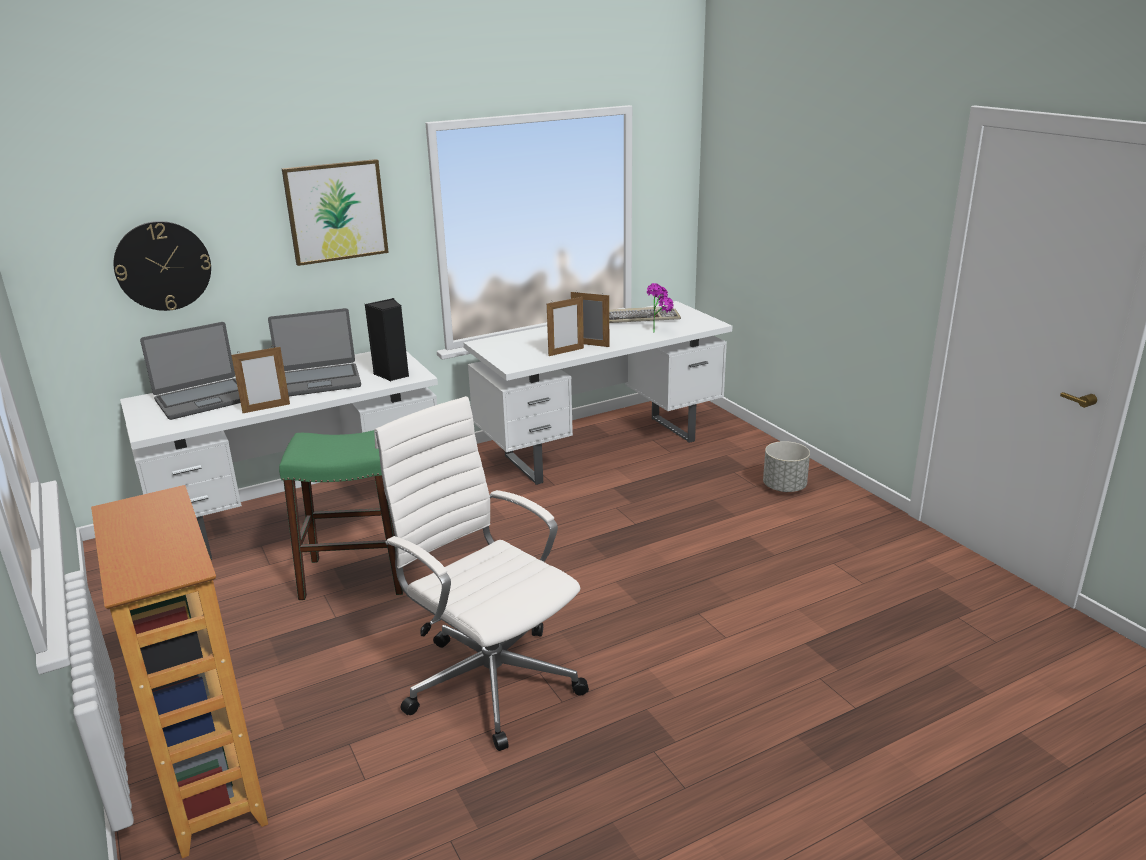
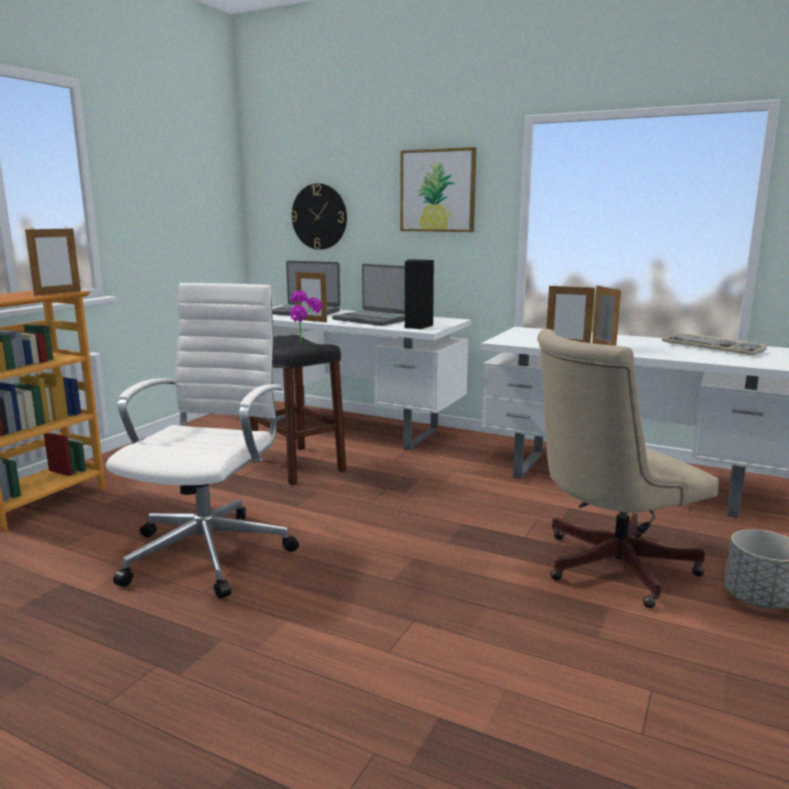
camera: 55 degrees right, 10 degrees down
green stool [279,430,403,600] -> black stool [249,335,346,485]
potted plant [647,283,674,333] -> potted plant moved to [290,290,322,344]
none -> picture frame [25,226,81,296]
none -> beige office chair [537,329,719,608]

